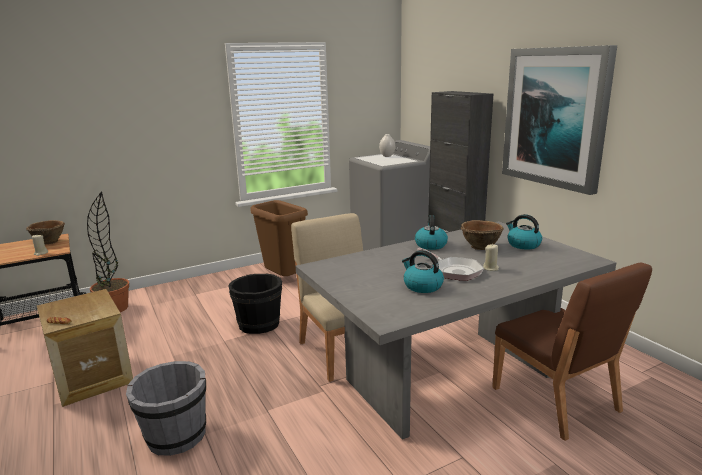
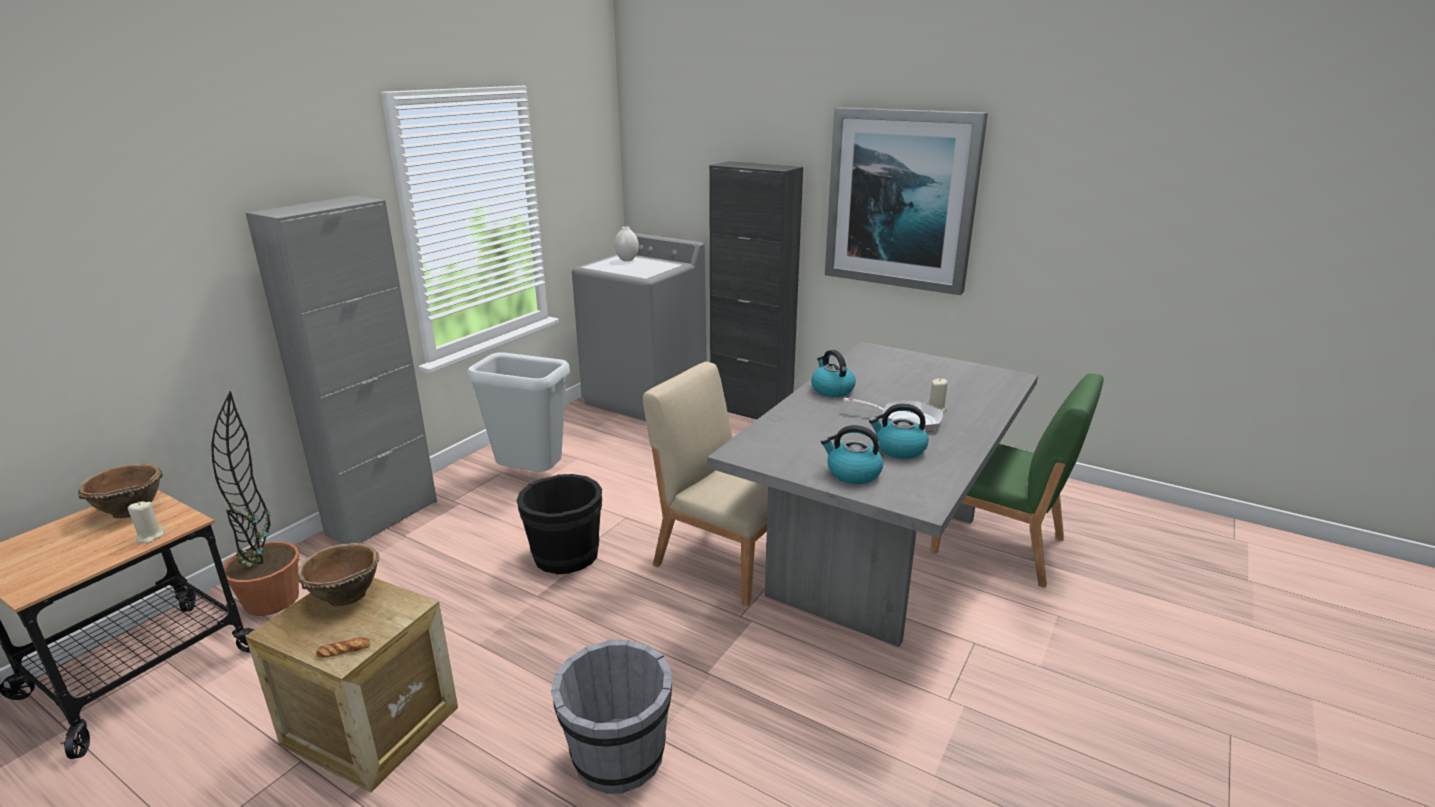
camera: 30 degrees left, 5 degrees up
brown trash can [250,200,308,276] -> grey trash can [467,352,570,472]
brown bowl [461,220,504,250] -> brown bowl moved to [297,543,379,607]
brown chair [492,262,652,441] -> green chair [930,373,1104,588]
kettle [506,214,542,250] -> kettle moved to [821,425,883,484]
none -> grey cabinet [246,196,437,544]

